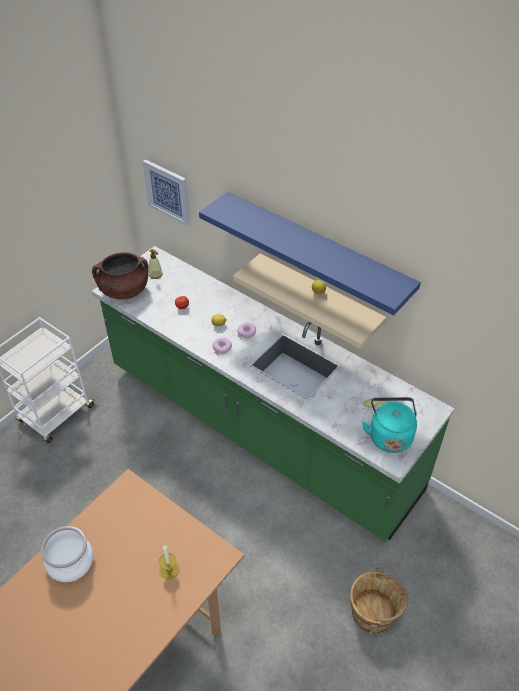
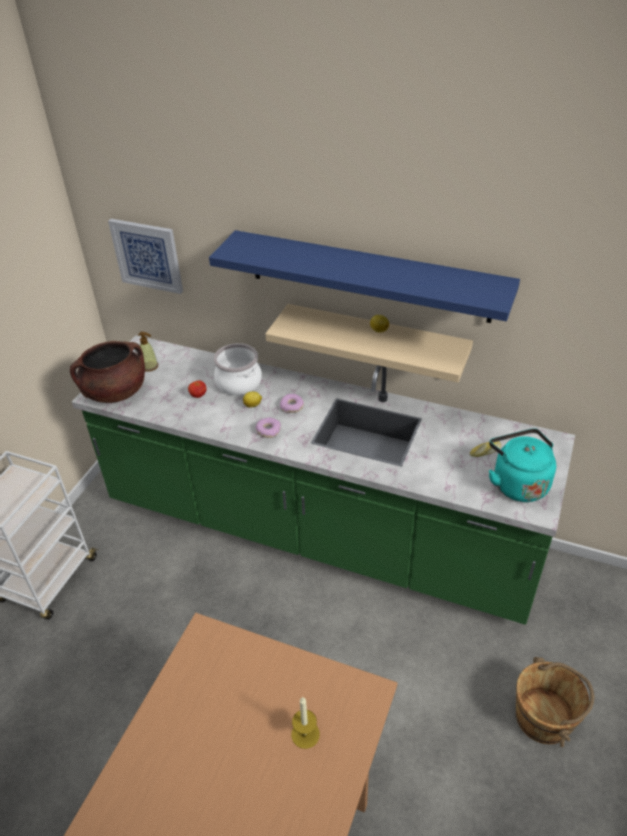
camera: 15 degrees left, 5 degrees down
cooking pot [41,526,93,582] -> cooking pot moved to [214,343,262,396]

